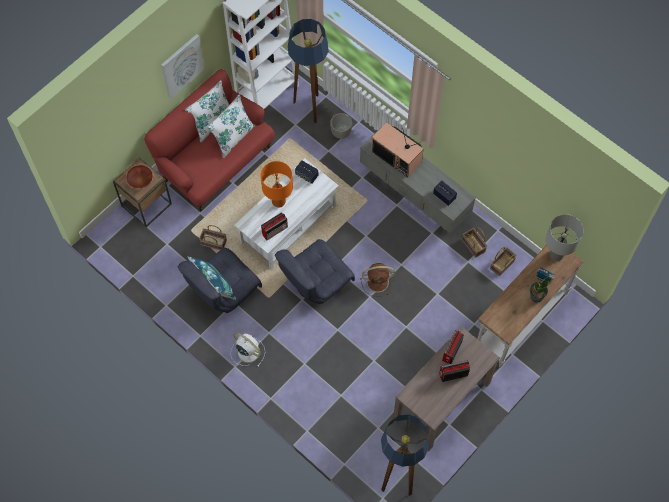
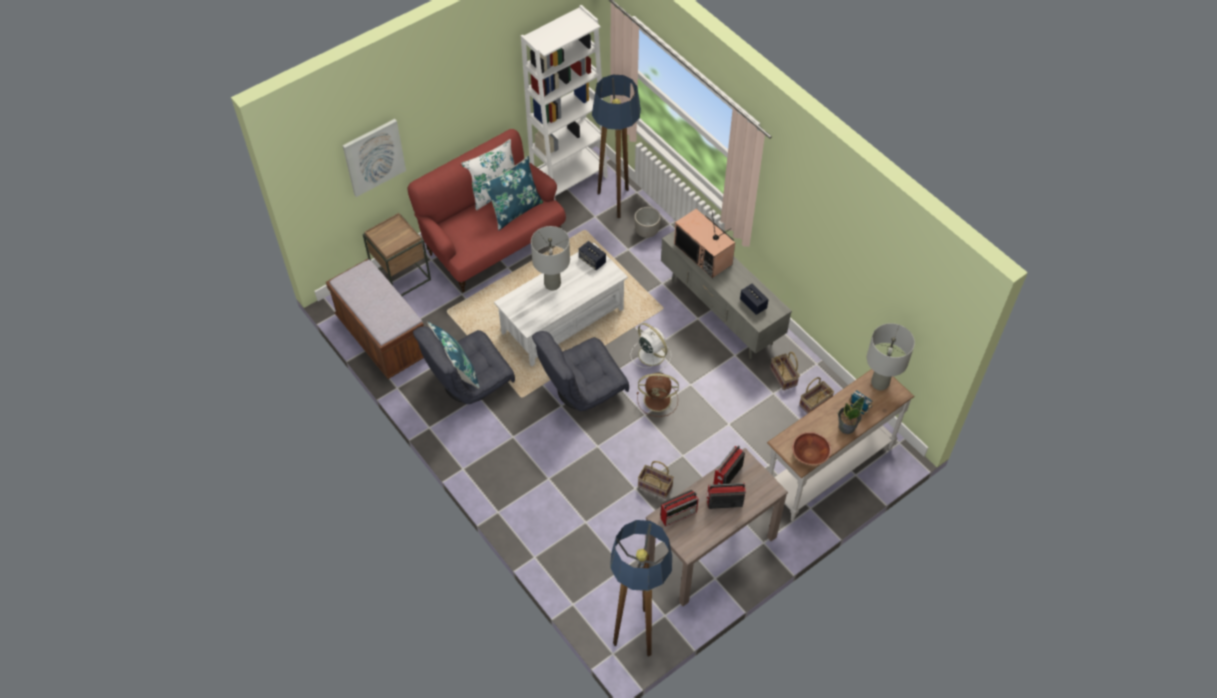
camera: 10 degrees right, 10 degrees down
brown bowl [126,164,154,189] -> brown bowl moved to [792,432,831,465]
picture [161,34,205,99] -> picture moved to [342,119,406,197]
basket [199,225,227,250] -> basket moved to [638,461,674,499]
white pillow [207,94,255,158] -> blue pillow [482,156,543,230]
white fan [231,332,265,367] -> white fan moved to [630,323,671,371]
orange table lamp [261,161,293,207] -> grey table lamp [531,226,570,291]
radio [261,212,288,240] -> radio moved to [660,490,699,526]
none -> brown bench [326,259,424,379]

